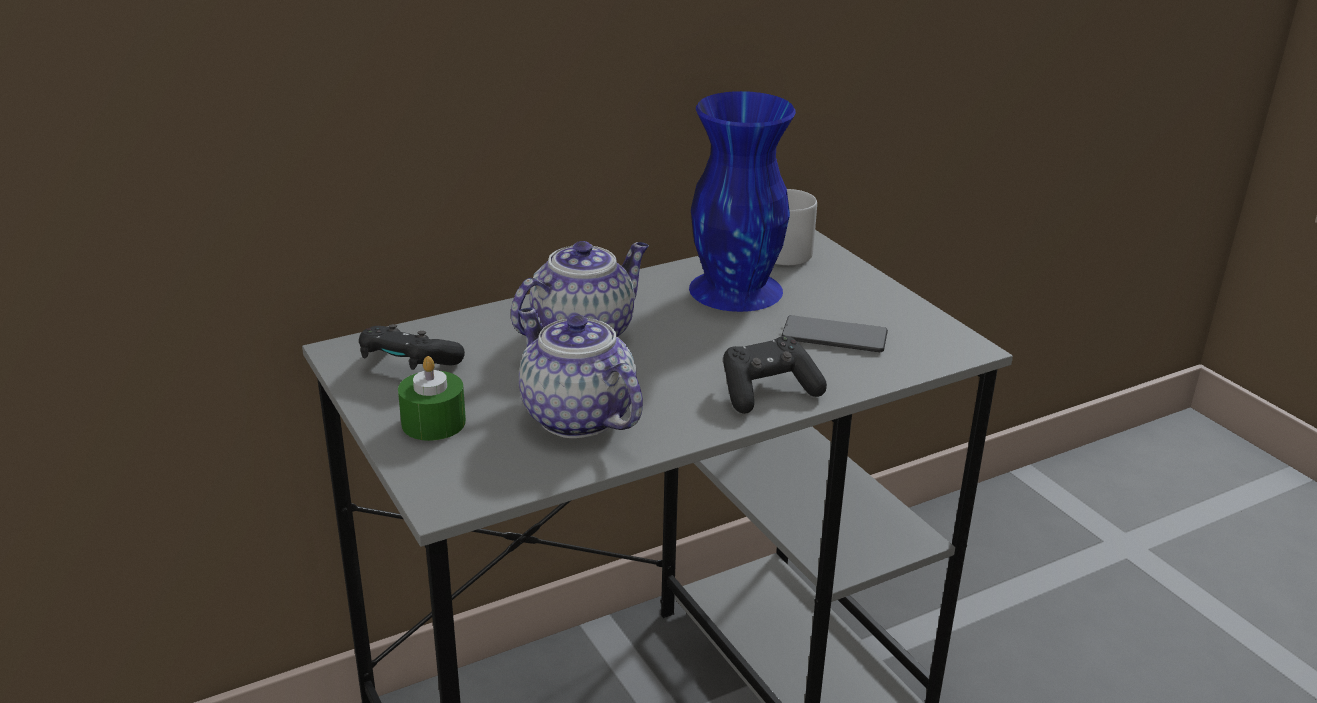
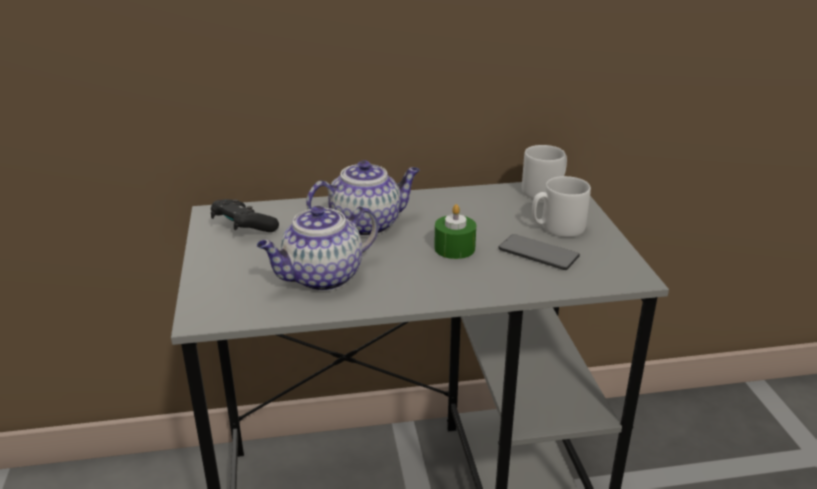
camera: 20 degrees right, 0 degrees up
green candle [398,356,466,441] -> green candle moved to [434,204,476,259]
teapot [518,307,643,438] -> teapot turned 105 degrees counterclockwise [257,206,379,291]
blue vase [689,91,796,312] -> none
black game controller [723,336,827,414] -> none
none -> grey mug [532,176,591,237]

